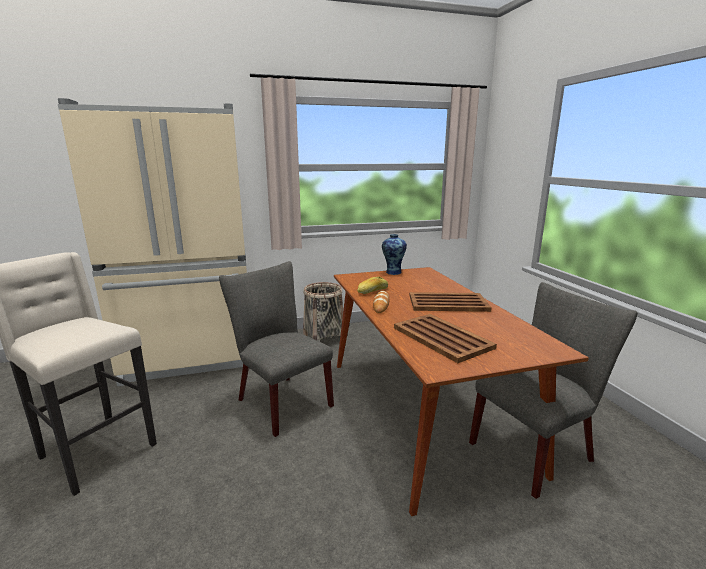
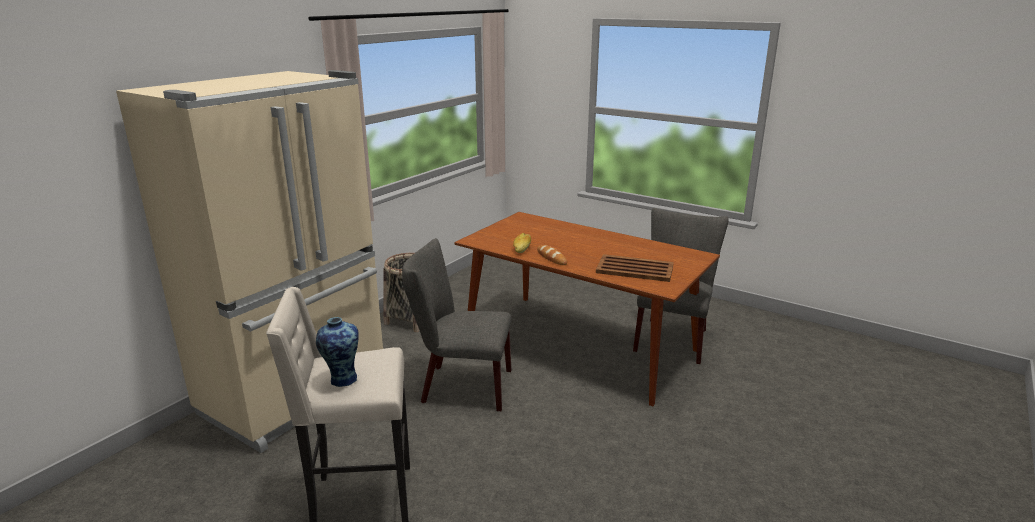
camera: 40 degrees left, 5 degrees up
vase [382,234,407,275] -> vase moved to [316,317,359,387]
brown tray [410,292,492,312] -> none

